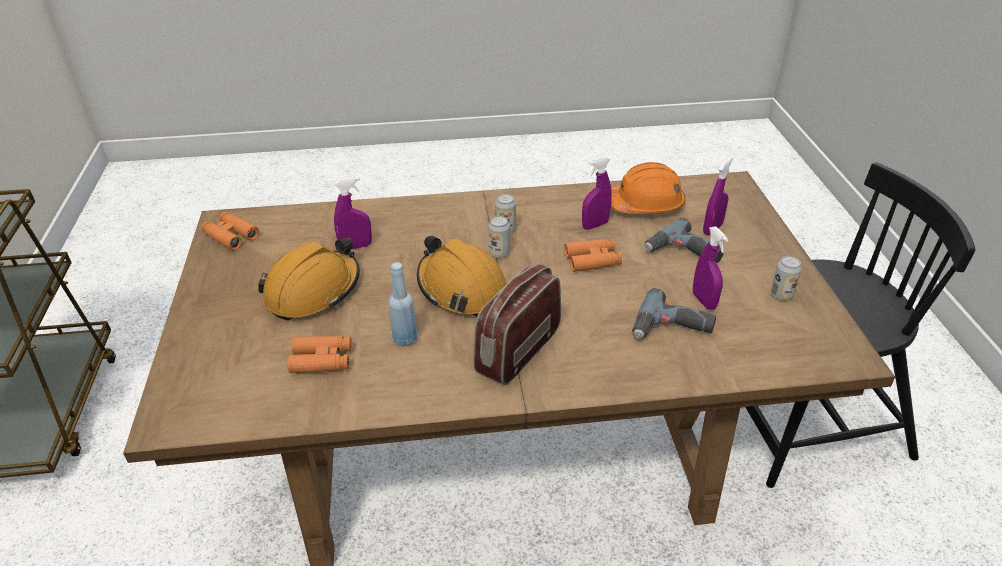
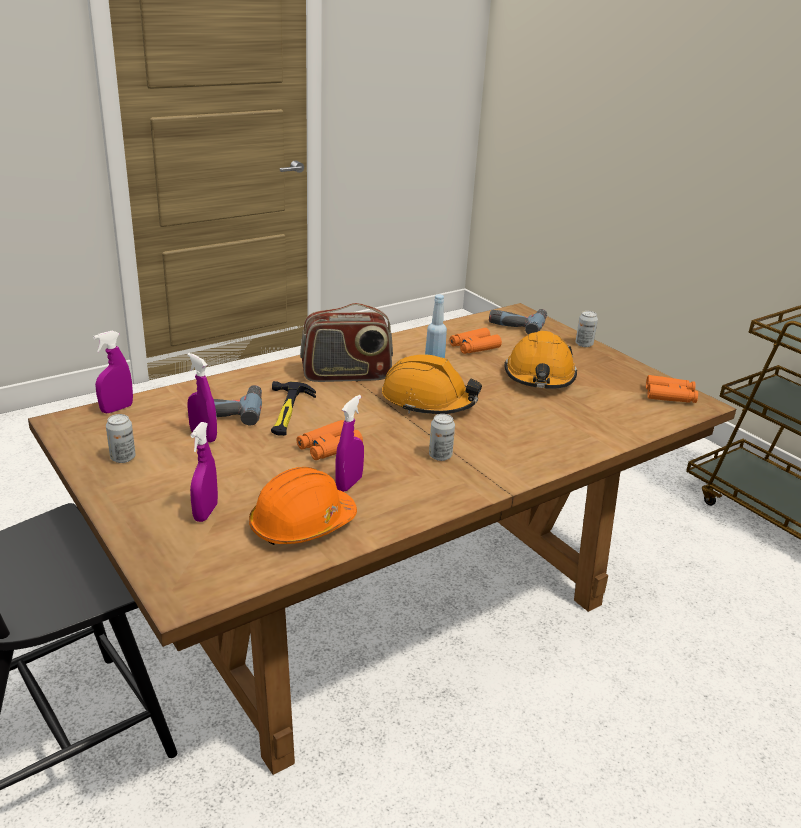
camera: 150 degrees right, 10 degrees down
purple spray bottle [334,177,372,250] -> purple spray bottle moved to [93,330,133,413]
radio [473,264,561,385] -> radio turned 75 degrees clockwise [300,303,393,382]
can [488,216,510,258] -> can moved to [576,311,598,347]
power drill [645,218,724,263] -> power drill moved to [489,309,547,335]
none -> hammer [271,381,316,436]

